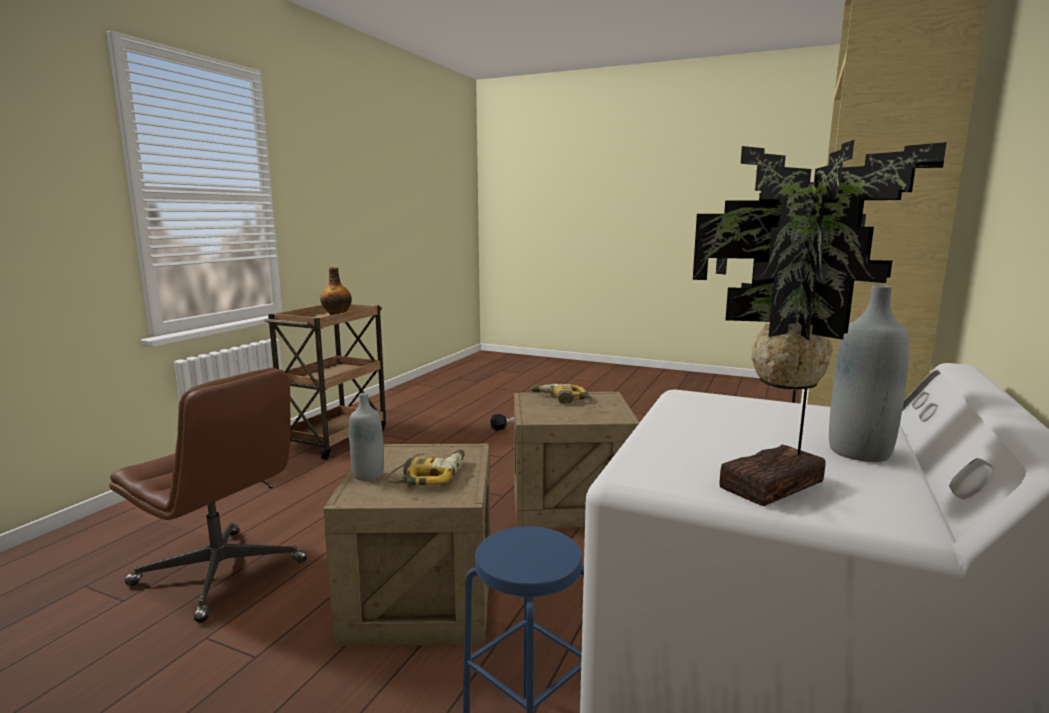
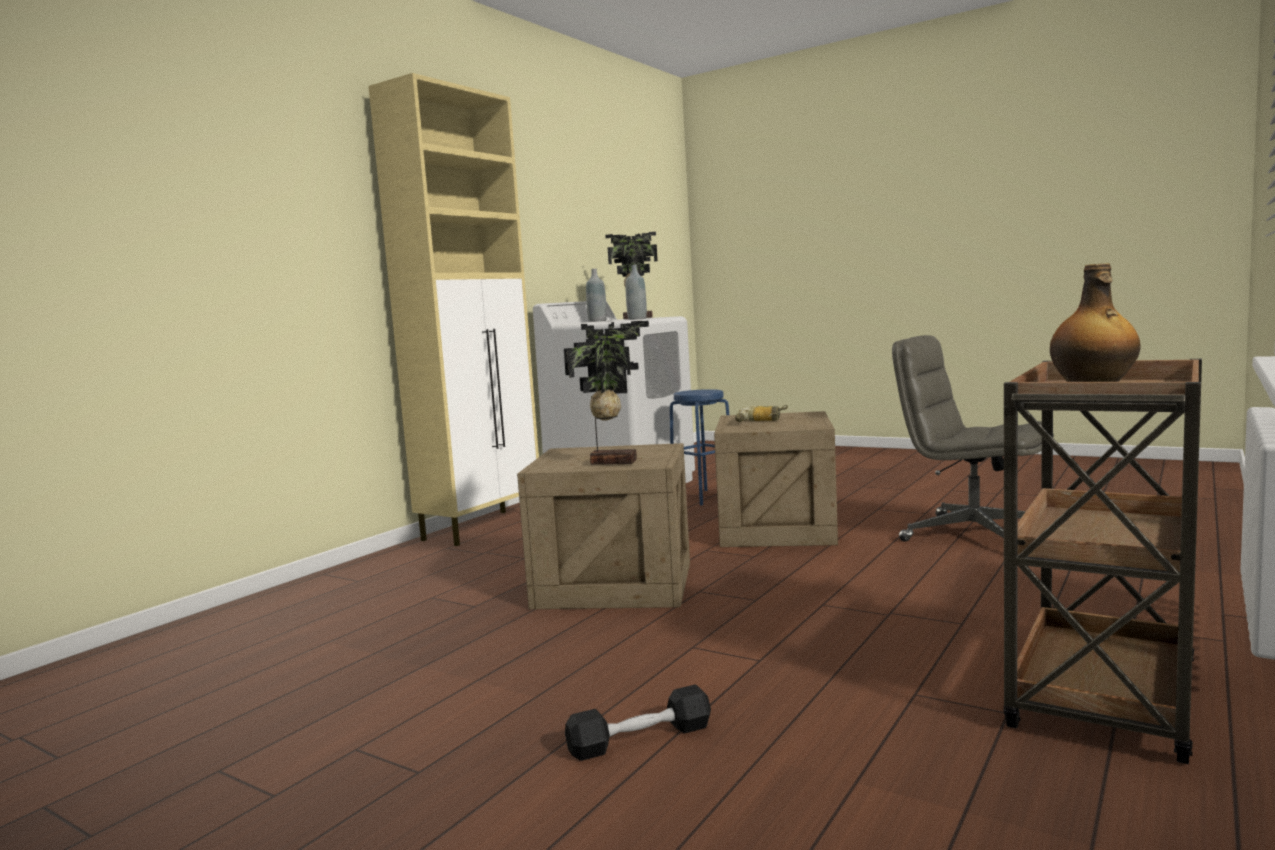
camera: 170 degrees left, 5 degrees down
brown office chair [109,368,307,623] -> grey office chair [892,335,1054,542]
grey bottle [349,393,384,481] -> grey bottle moved to [626,265,647,320]
power drill [531,384,592,404] -> potted plant [564,321,649,465]

